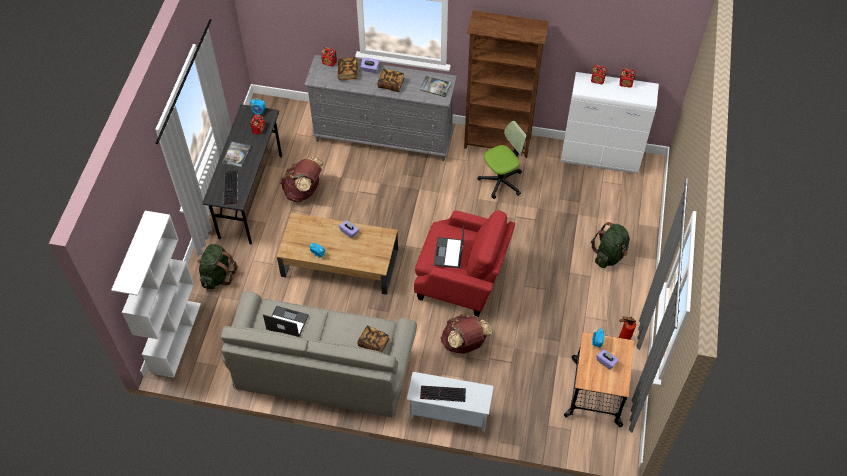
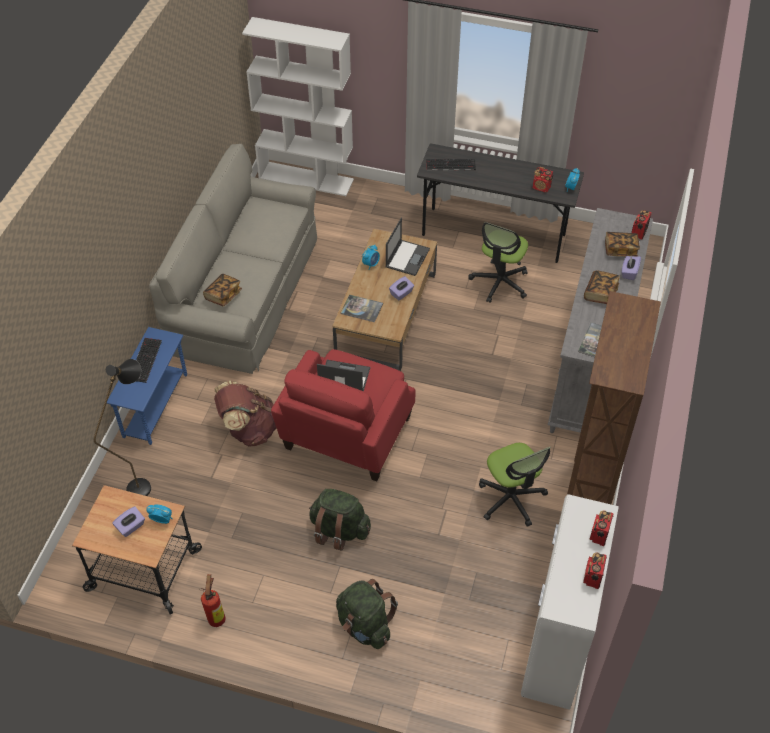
camera: 95 degrees right, 5 degrees down
green backpack [197,244,238,289] -> green backpack moved to [309,489,371,551]
book [222,142,250,167] -> book moved to [340,295,383,322]
laptop [263,306,309,337] -> laptop moved to [386,217,430,276]
brown backpack [281,157,324,202] -> office chair [468,222,528,303]
white side table [406,372,494,432] -> blue side table [107,327,187,445]
none -> black floor lamp [94,359,151,496]

